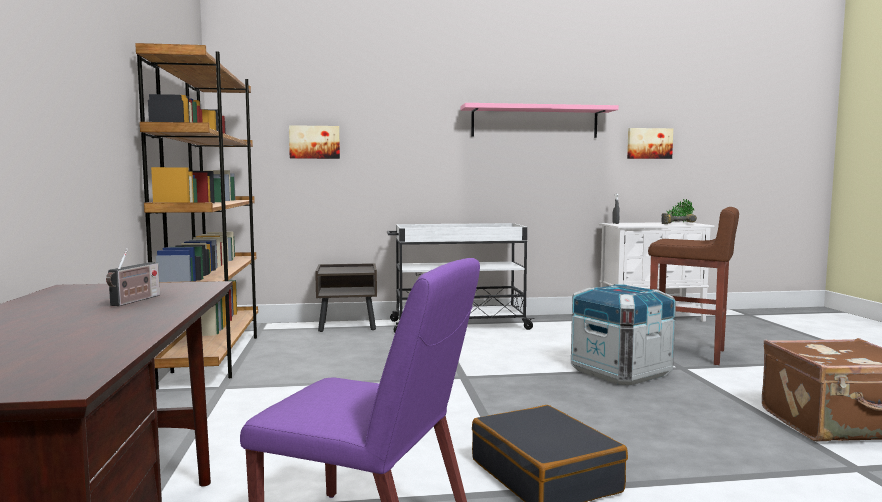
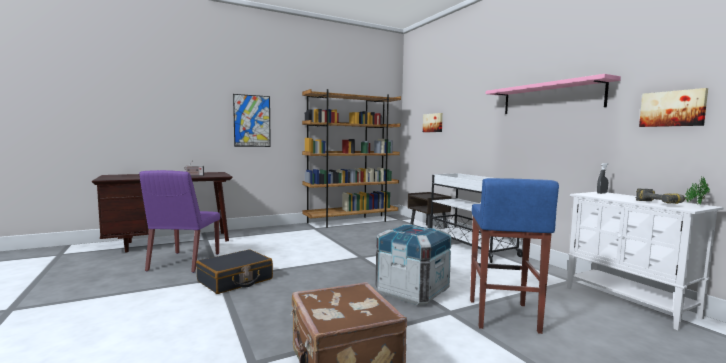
camera: 70 degrees right, 0 degrees up
brown stool [648,207,739,365] -> blue stool [470,178,559,334]
none -> picture [233,94,271,147]

